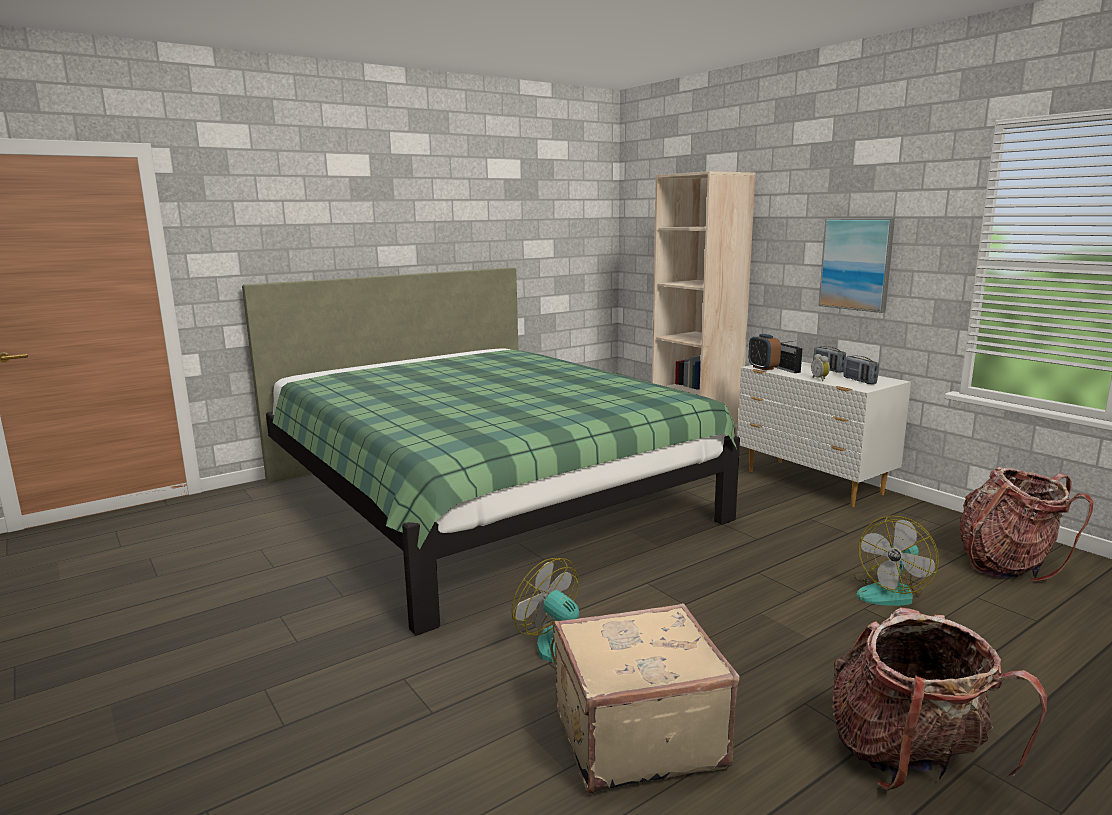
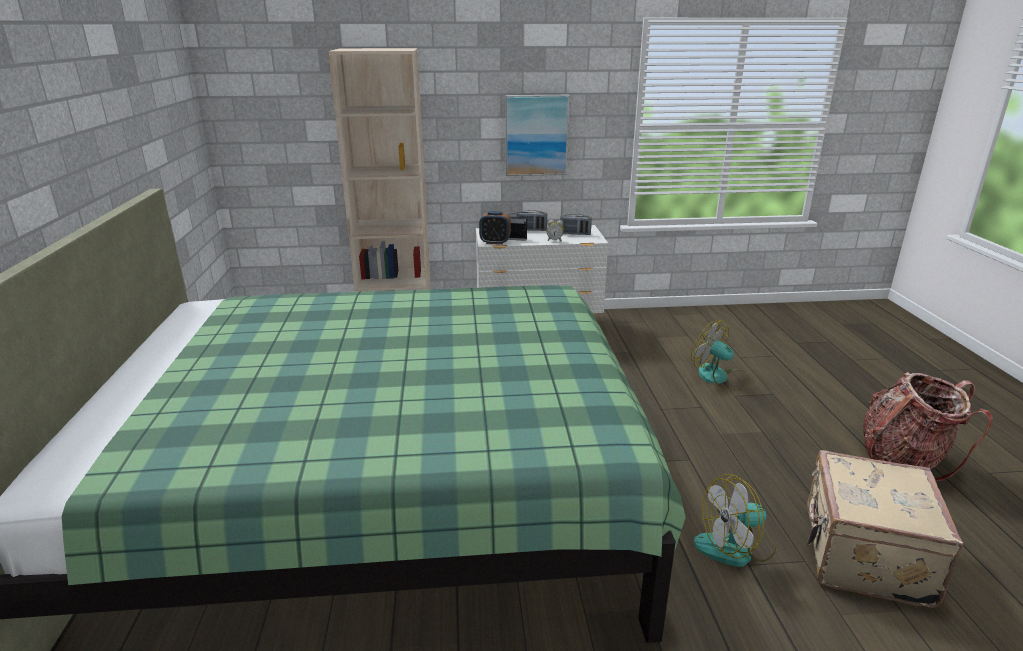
camera: 60 degrees left, 10 degrees up
fan [853,516,939,606] -> fan turned 150 degrees clockwise [691,321,749,391]
backpack [959,467,1094,582] -> none

